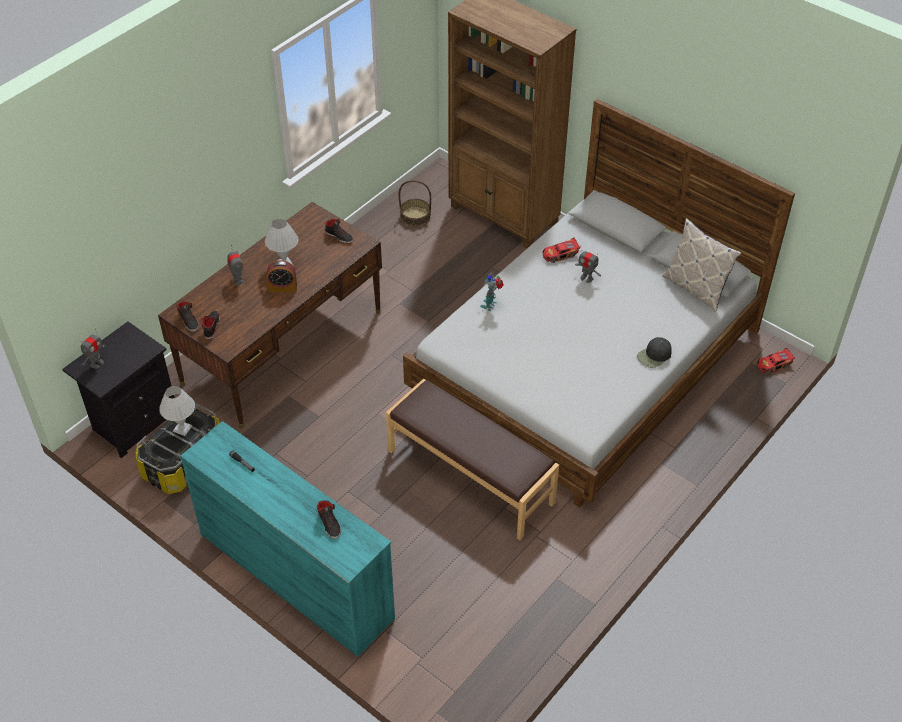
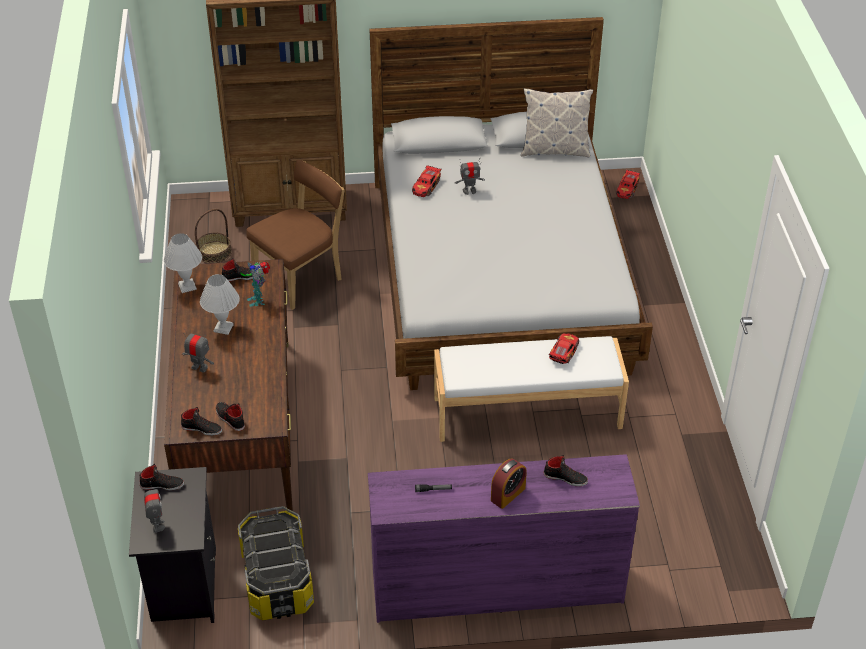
camera: 45 degrees left, 5 degrees down
white table lamp [159,386,195,436] -> white table lamp moved to [164,233,202,293]
turquoise dresser [180,421,395,657] -> purple dresser [368,454,640,623]
alarm clock [267,260,297,292] -> alarm clock moved to [491,459,527,509]
brown bench [386,379,559,540] -> white bench [434,336,629,442]
toy robot [480,272,504,312] -> toy robot moved to [241,262,270,307]
black cap [637,337,671,368] -> none
none -> black shoe [140,464,184,491]
none -> brown chair [246,160,345,310]
none -> toy car [549,333,579,364]

